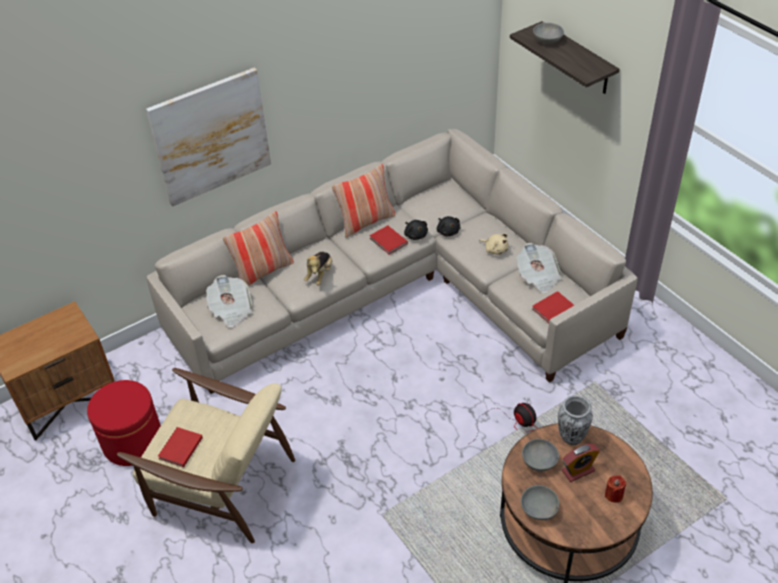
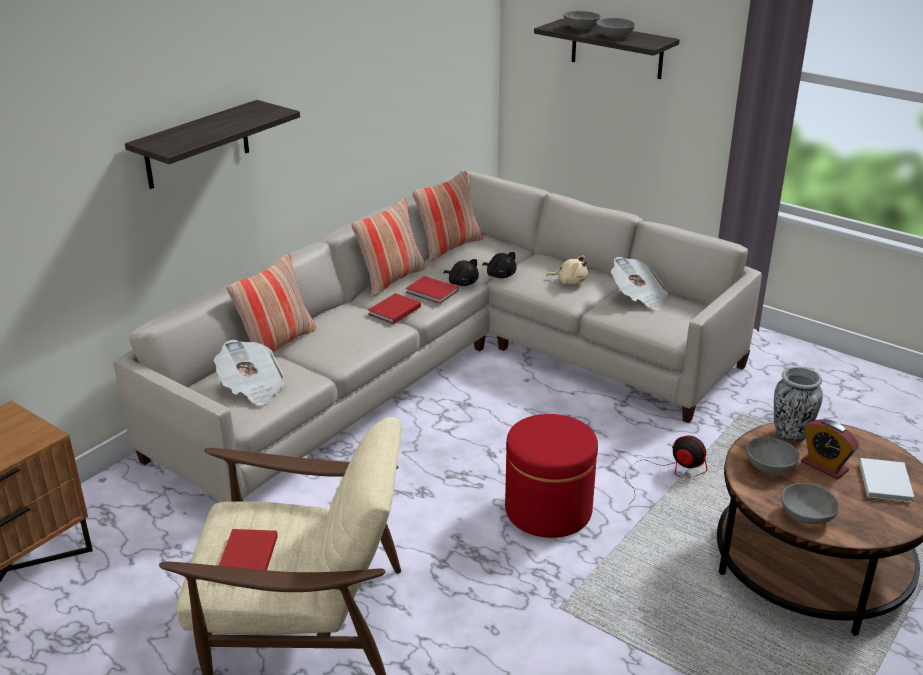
camera: 20 degrees left, 15 degrees down
red ottoman [87,380,161,466] -> red ottoman moved to [505,414,598,538]
picture [146,68,271,207] -> shelf [125,100,300,189]
plush toy [304,252,333,286] -> none
red book [532,291,574,323] -> red book moved to [368,293,421,324]
alarm clock [562,444,600,482] -> alarm clock turned 90 degrees clockwise [801,419,859,480]
red candle [605,475,626,503] -> white book [859,458,915,503]
none -> pillow [413,171,483,262]
none -> grey bowl [596,18,635,38]

